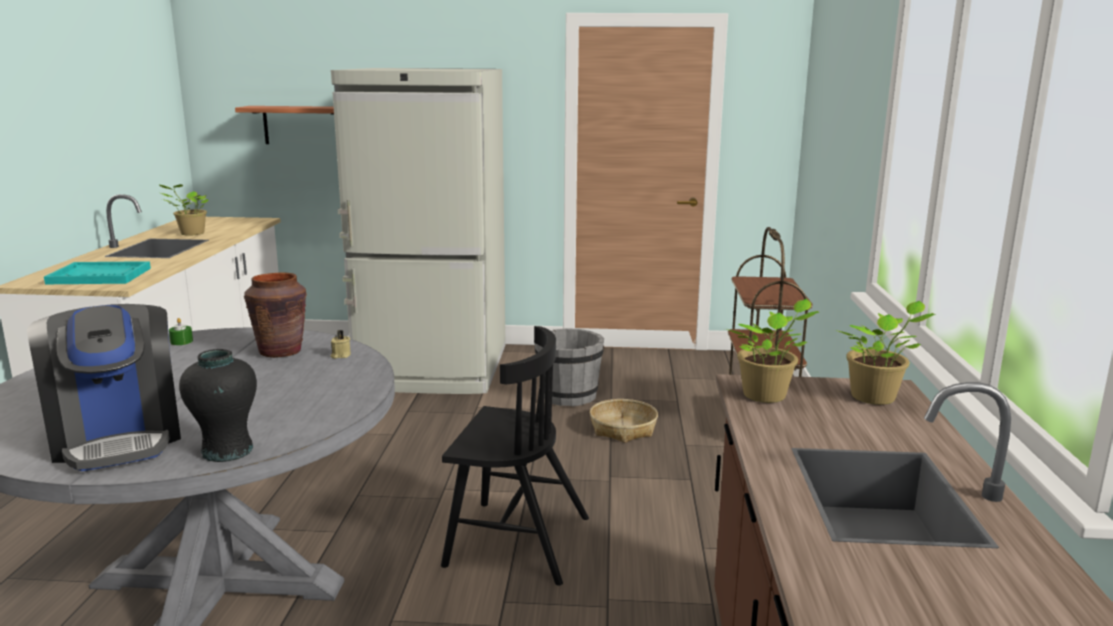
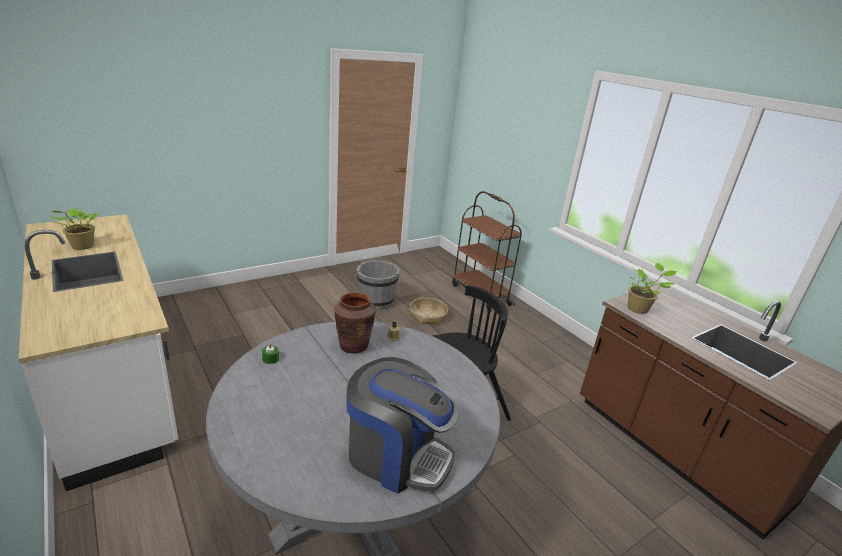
camera: 40 degrees left, 10 degrees up
turquoise tray [44,261,151,284] -> none
black vase [179,349,257,462] -> none
shelf [235,106,334,144] -> none
white fridge [331,68,505,394] -> none
potted plant [835,301,936,405] -> none

